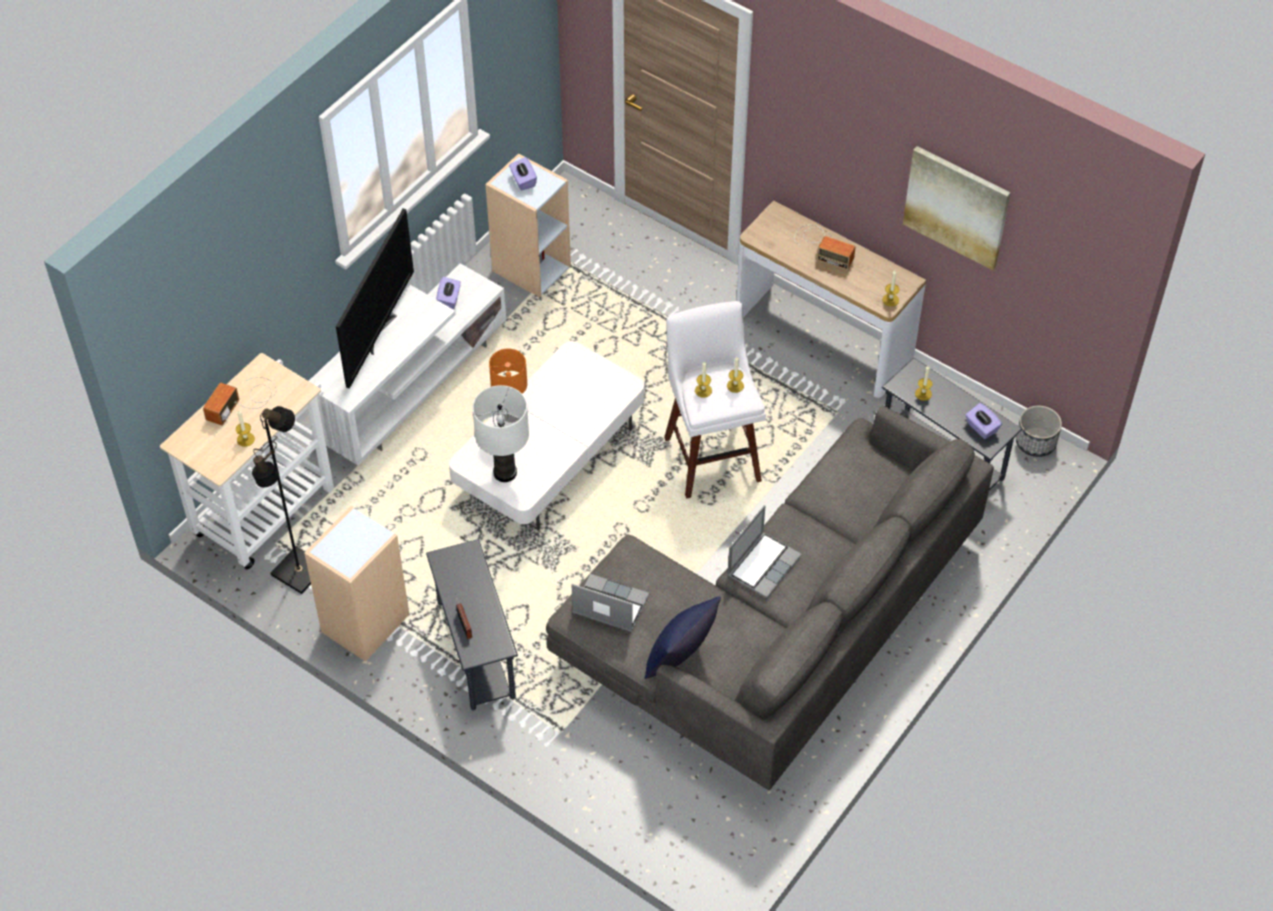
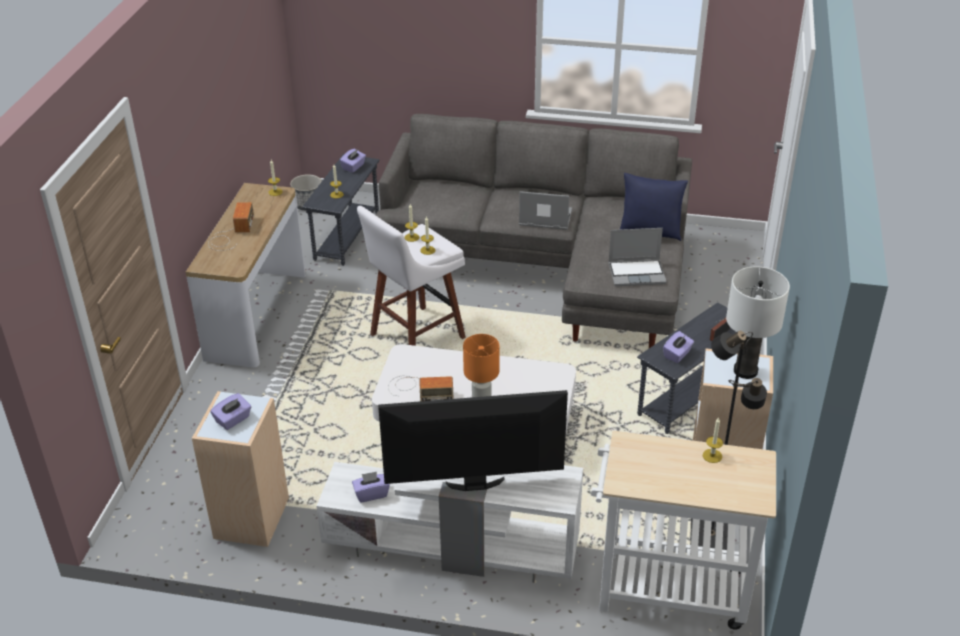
camera: 115 degrees left, 15 degrees down
radio [203,377,276,425] -> radio moved to [388,376,453,401]
white table lamp [472,385,529,482] -> white table lamp moved to [726,266,790,379]
laptop [571,574,649,632] -> laptop turned 90 degrees counterclockwise [608,228,667,286]
picture [903,146,1011,270] -> none
none -> purple tissue box [663,331,694,363]

